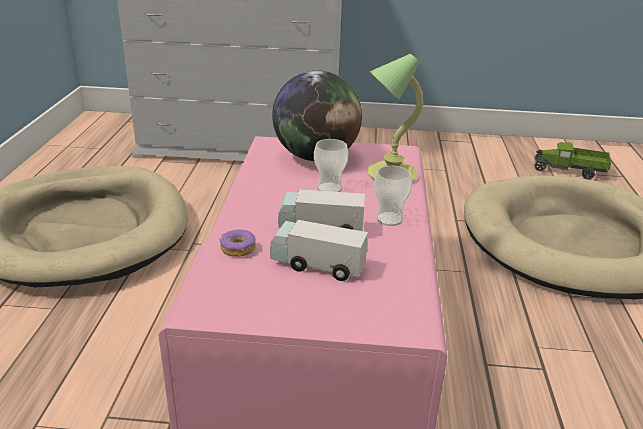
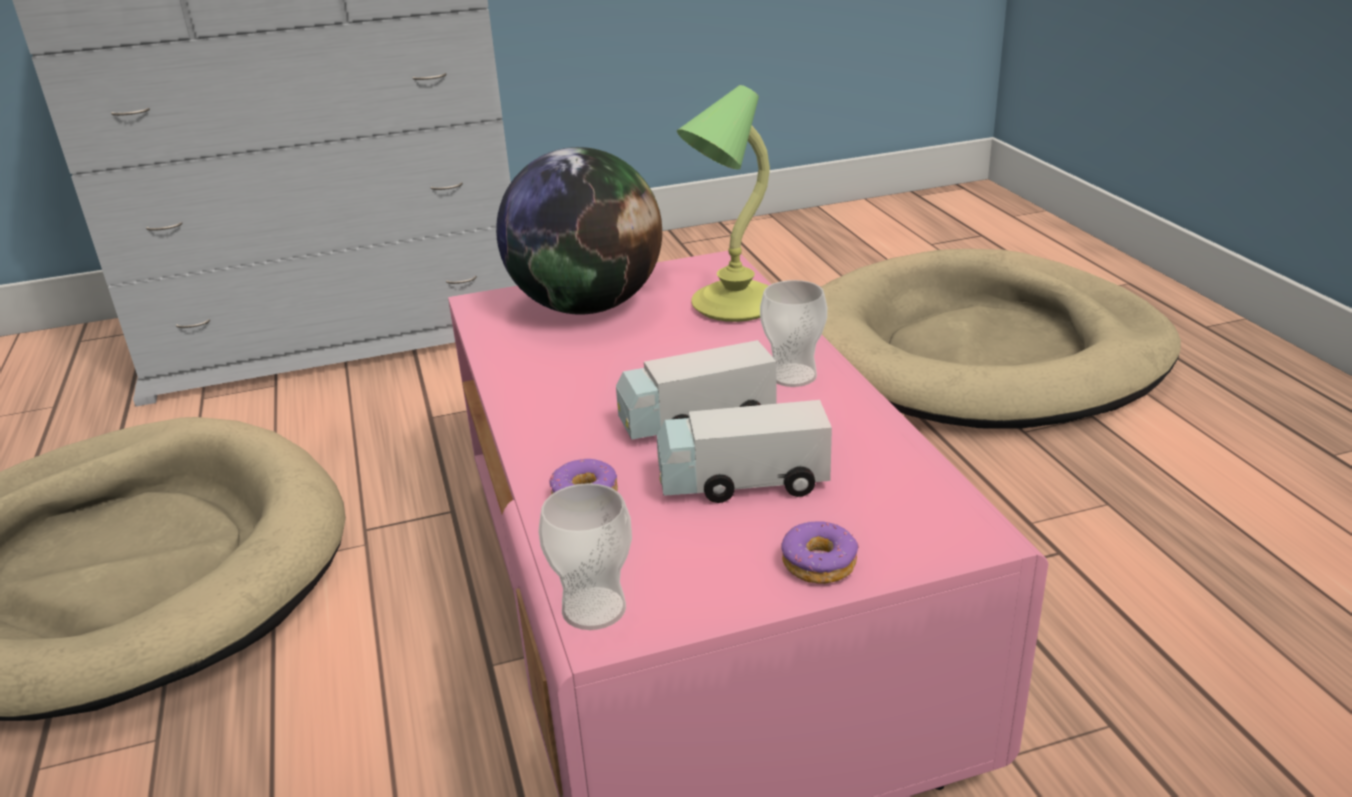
camera: 20 degrees left, 0 degrees up
cup [314,139,349,192] -> cup moved to [539,483,632,630]
toy truck [533,142,611,180] -> none
none -> donut [781,521,859,584]

